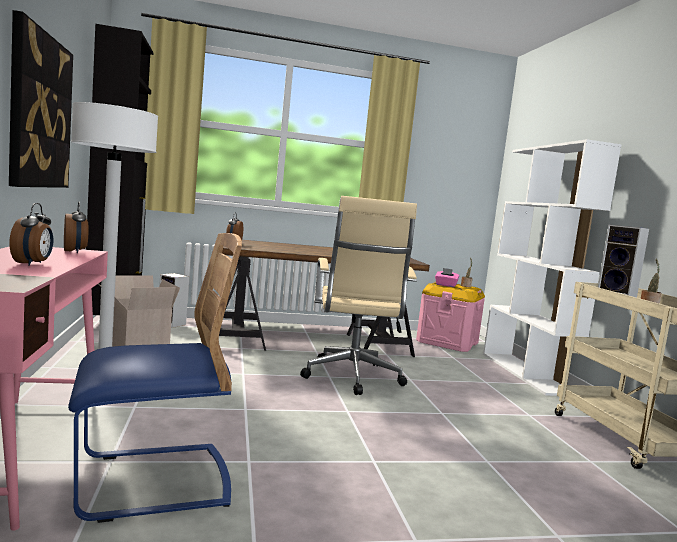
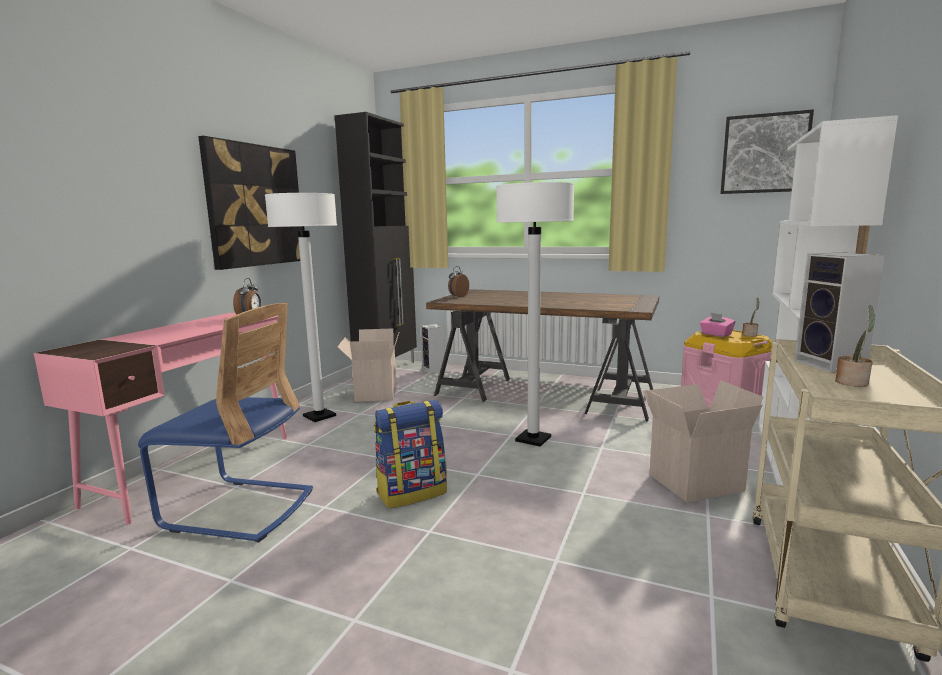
camera: 35 degrees right, 5 degrees up
alarm clock [9,203,53,266] -> none
beige office chair [300,196,417,395] -> white floor lamp [496,182,574,447]
none -> backpack [374,400,447,509]
none -> cardboard box [643,380,763,503]
none -> picture [720,109,814,194]

